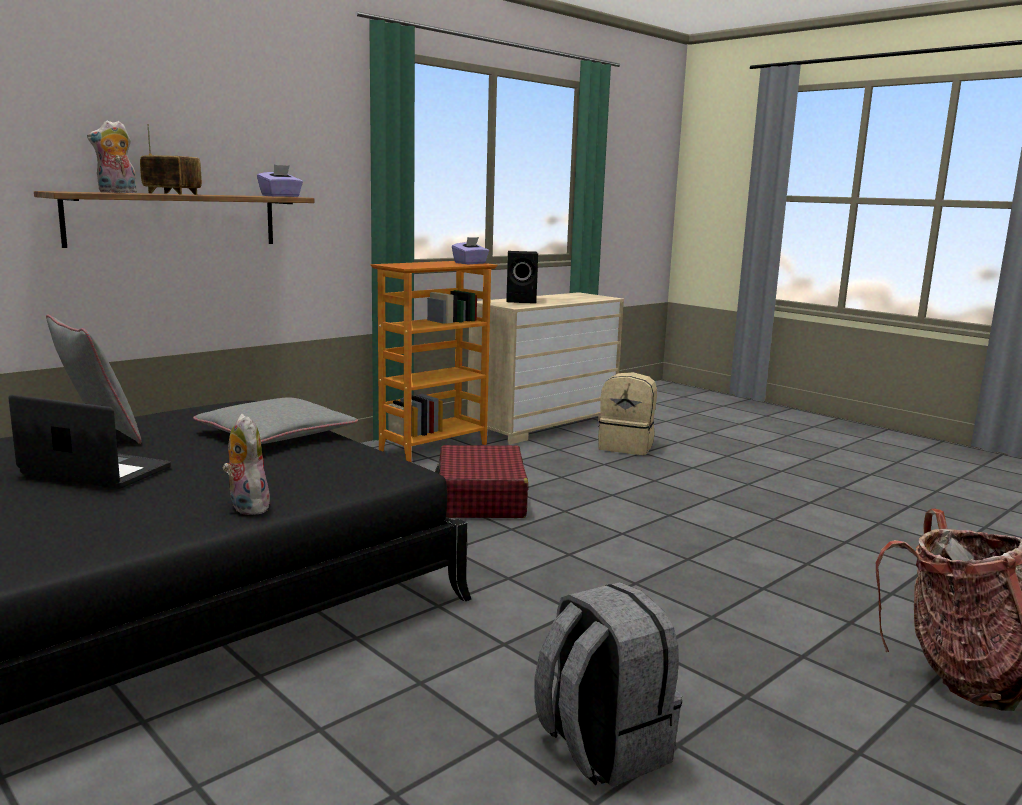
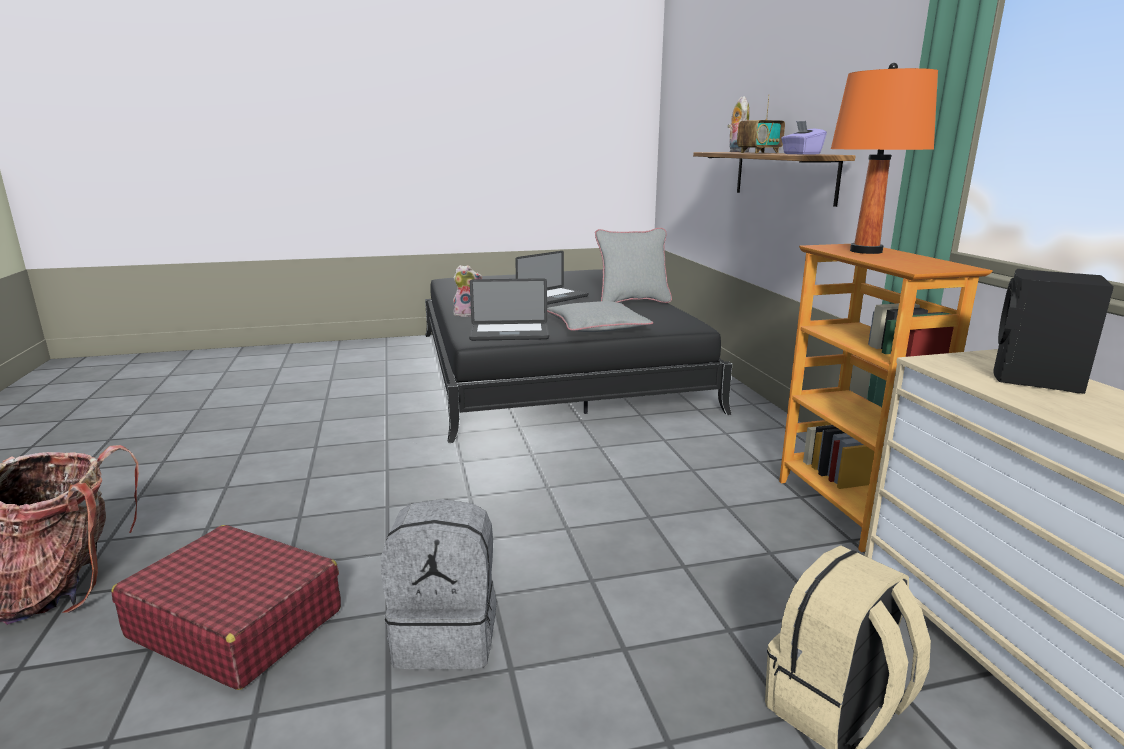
camera: 120 degrees right, 5 degrees up
red suitcase [435,445,528,518] -> red suitcase moved to [111,525,341,690]
purple tissue box [452,237,489,264] -> none
grey backpack [534,582,682,787] -> grey backpack moved to [381,499,497,669]
none -> laptop [469,278,549,341]
none -> orange table lamp [831,63,938,254]

